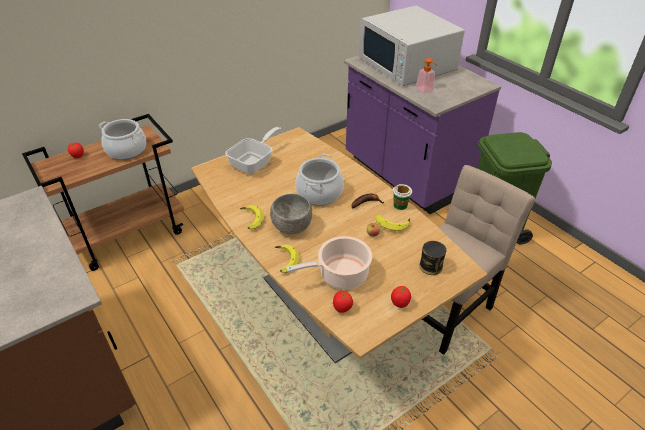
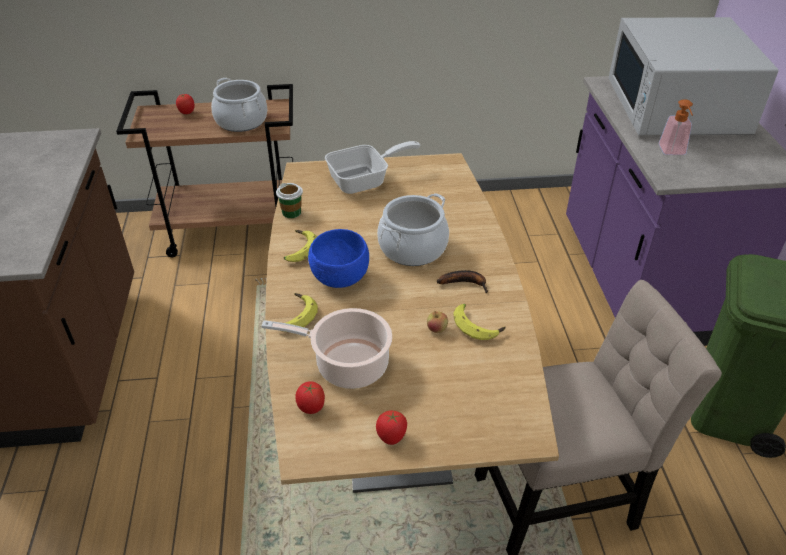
camera: 30 degrees right, 0 degrees up
grey bowl [270,194,312,234] -> blue bowl [308,229,369,288]
cup [393,184,412,210] -> cup moved to [276,183,303,218]
can [420,241,446,275] -> none

